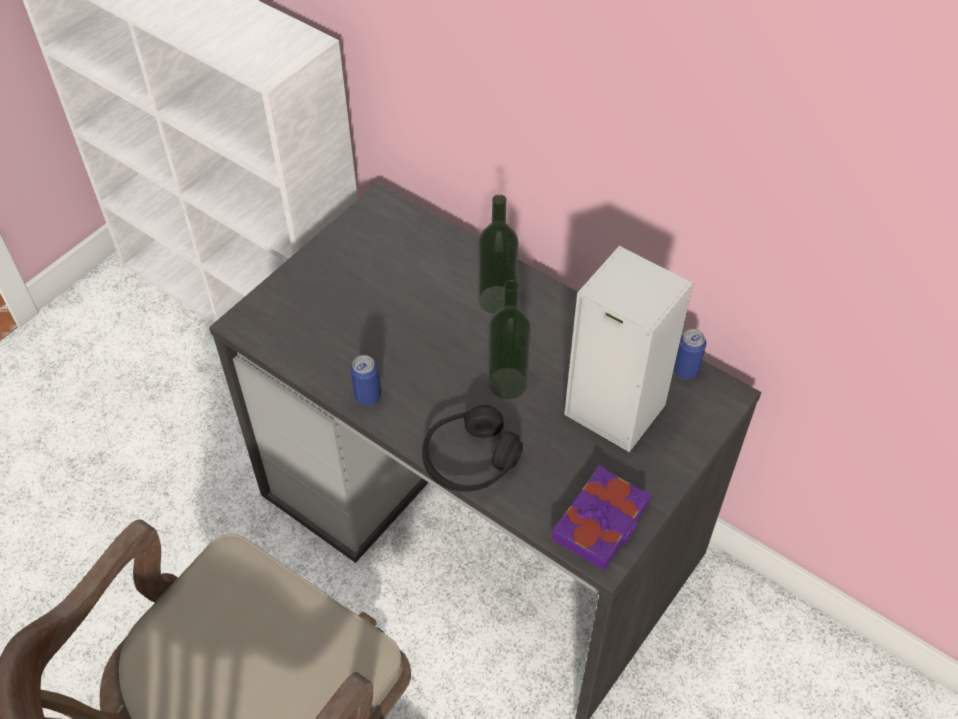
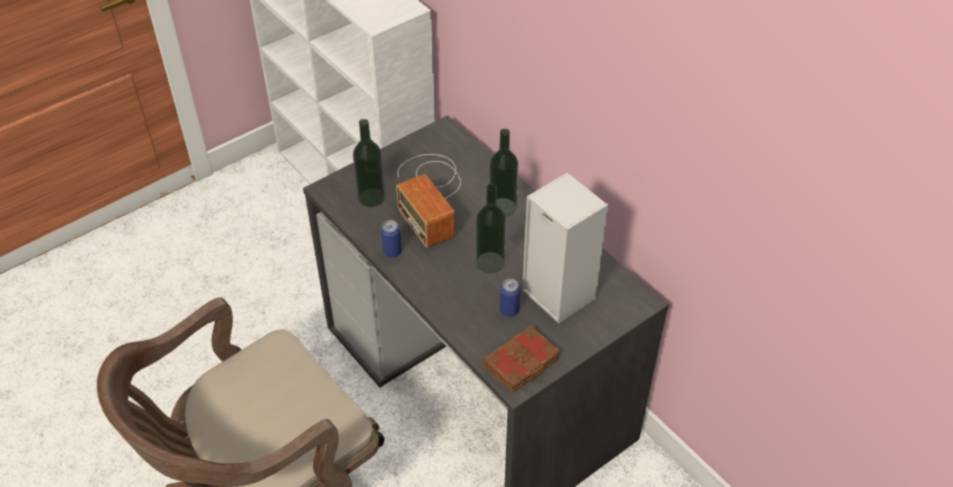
camera: 15 degrees right, 5 degrees down
black headphones [422,405,523,492] -> none
purple book [552,465,651,570] -> brown book [484,325,560,393]
can [674,329,706,379] -> can moved to [500,279,520,317]
none -> bottle [353,119,385,207]
none -> radio [396,154,461,248]

